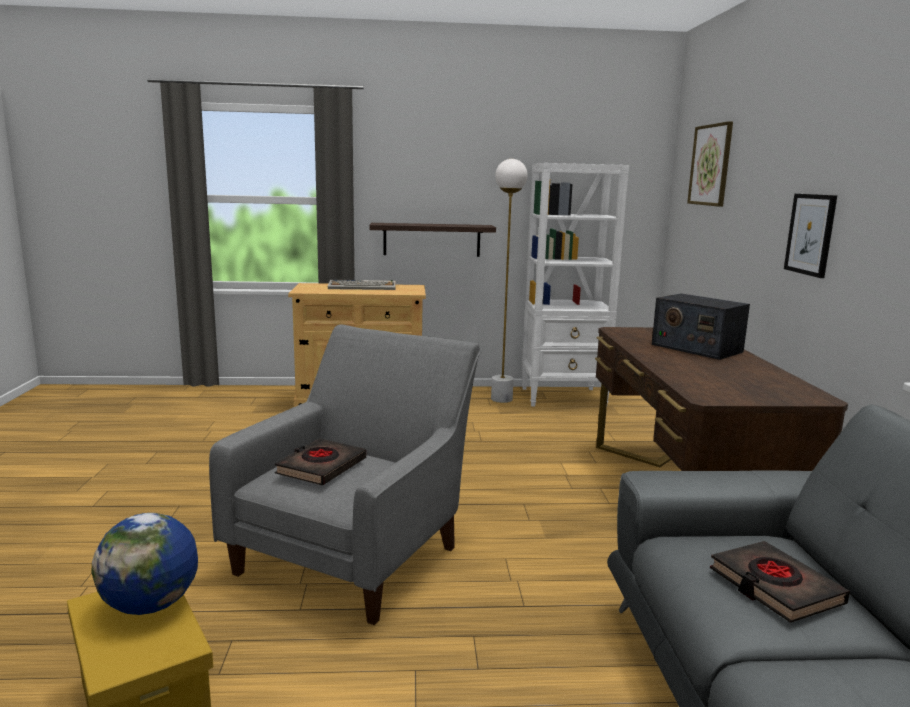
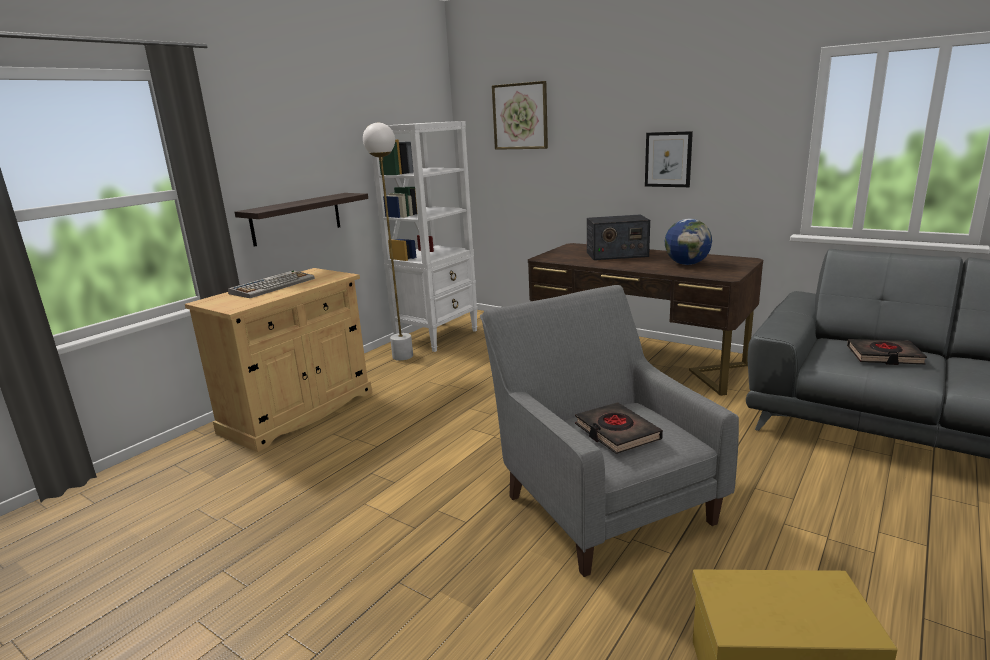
camera: 50 degrees left, 5 degrees up
globe [92,513,198,615] -> globe moved to [665,219,712,265]

